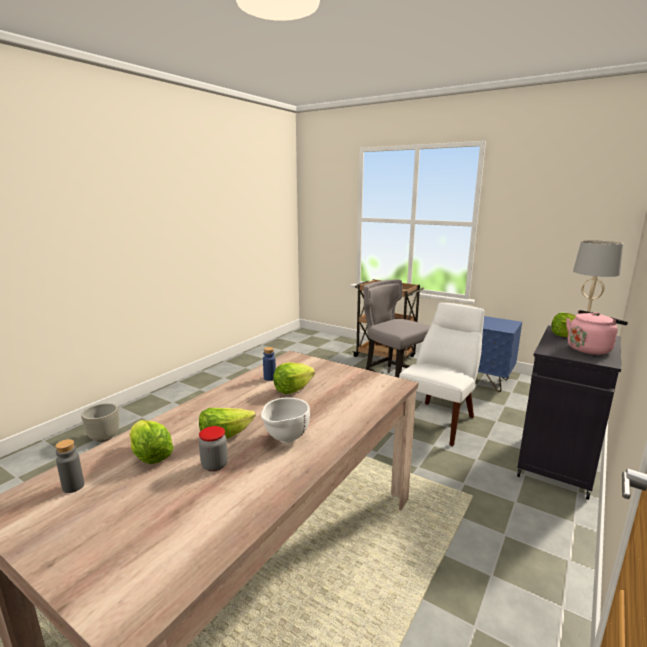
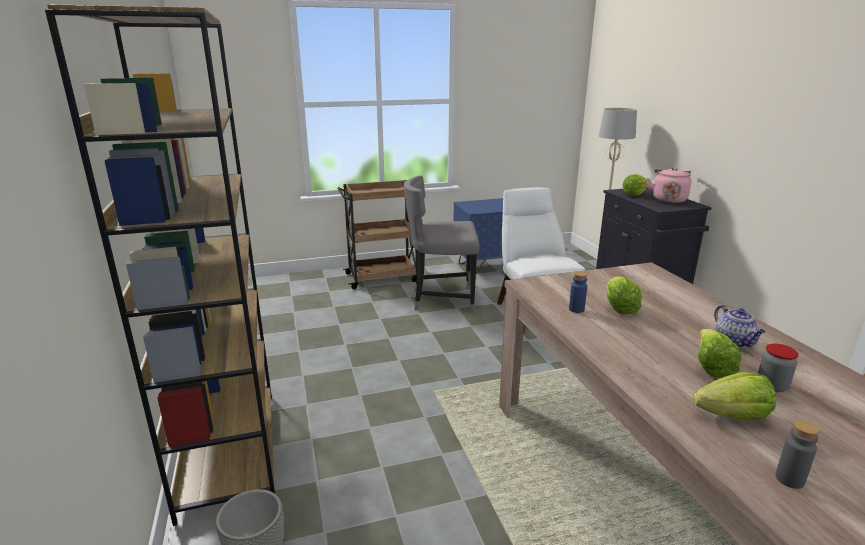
camera: 50 degrees left, 5 degrees up
white bowl [261,398,310,443] -> teapot [714,305,765,348]
none -> brown bookcase [45,4,275,526]

